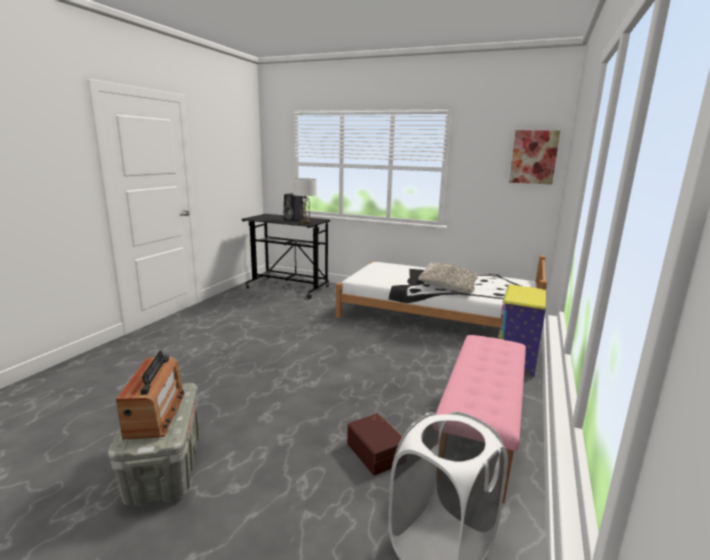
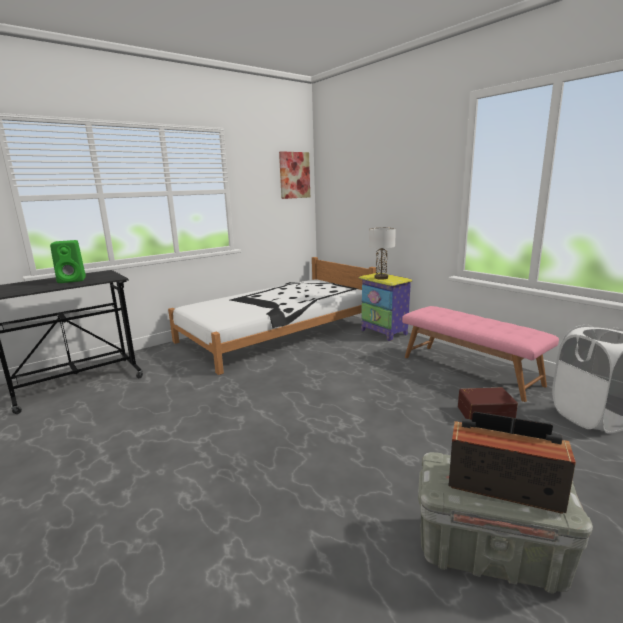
camera: 60 degrees left, 0 degrees up
black speaker [283,193,304,221] -> green speaker [50,240,86,283]
table lamp [293,178,316,224] -> table lamp moved to [369,228,396,280]
beige pillow [418,262,478,293] -> none

